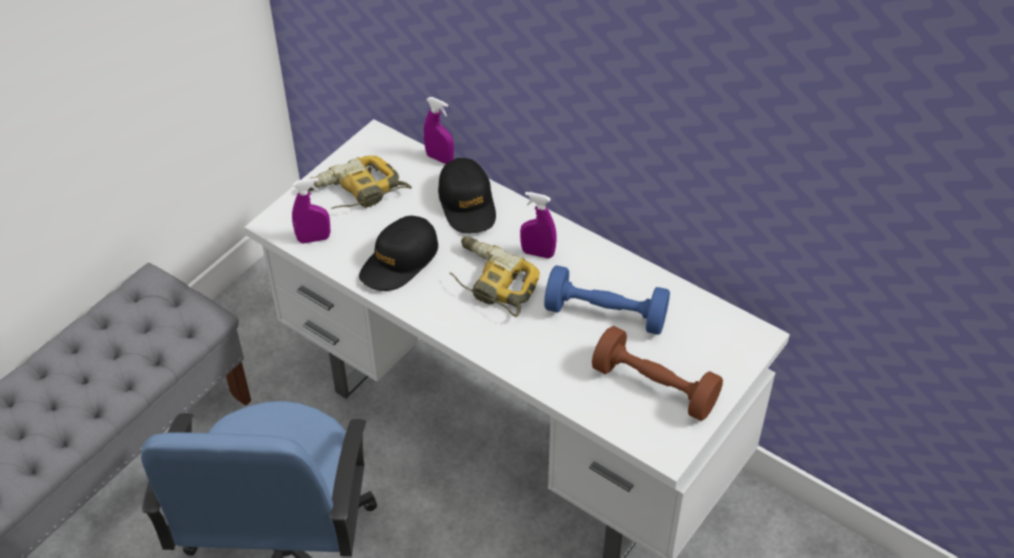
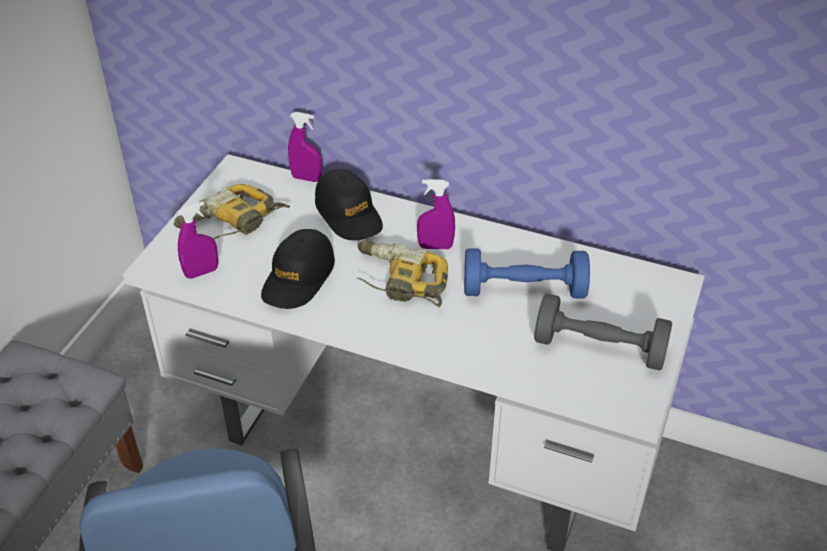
camera: 15 degrees left, 5 degrees down
brown dumbbell [592,326,723,421] -> grey dumbbell [534,294,672,370]

